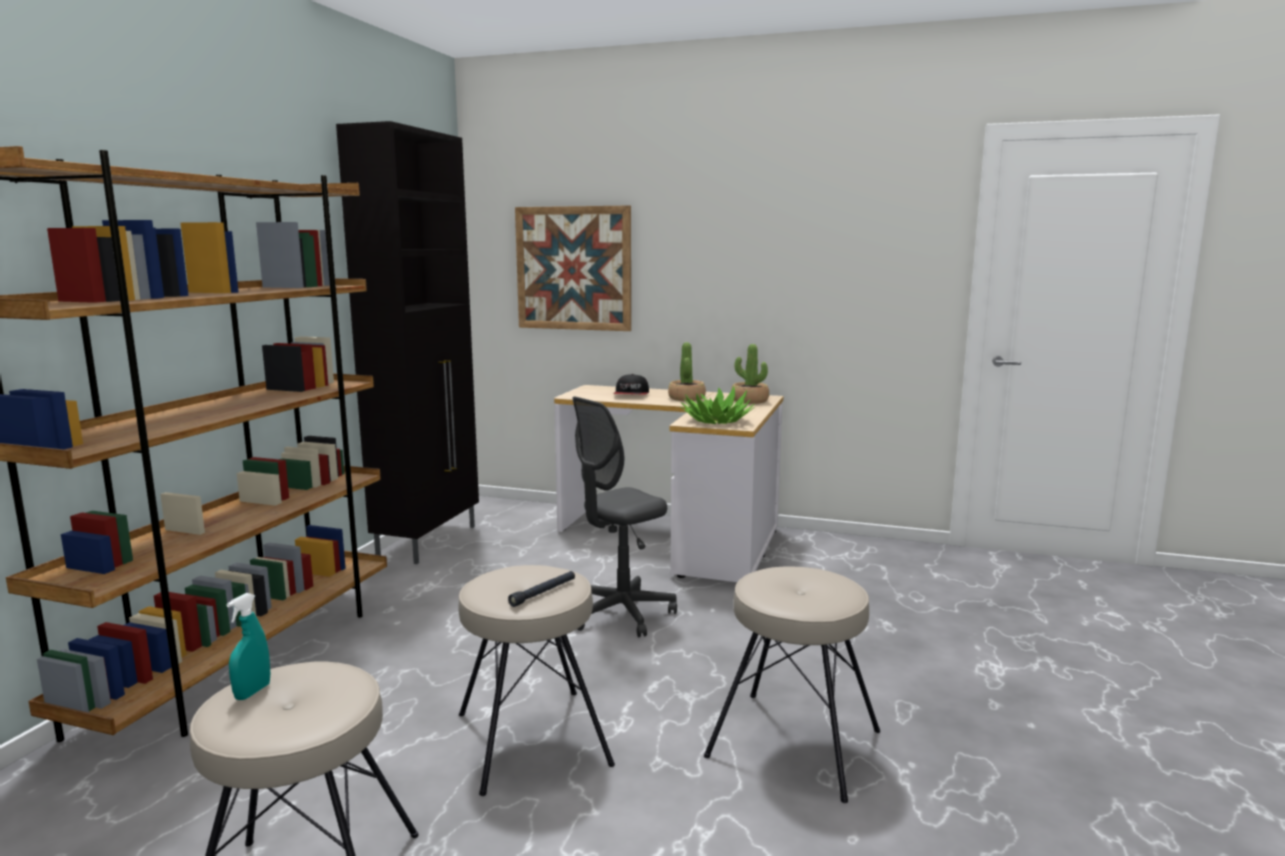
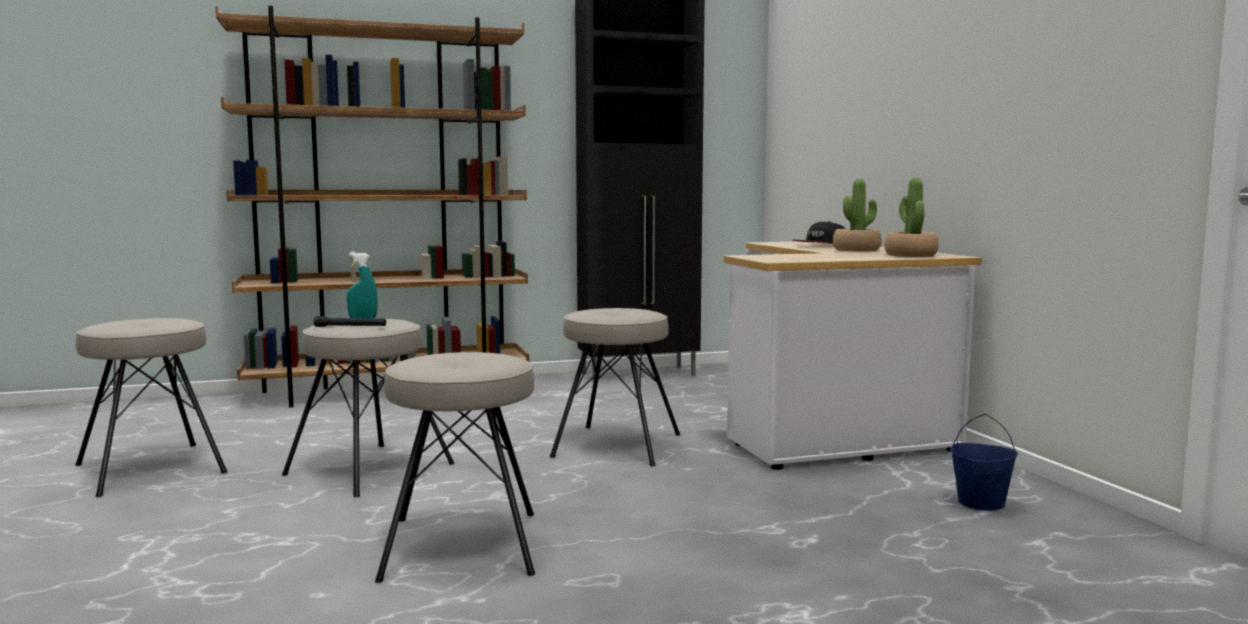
camera: 55 degrees right, 5 degrees down
turquoise spray bottle [226,593,270,700] -> turquoise spray bottle moved to [347,253,377,318]
picture [515,206,631,331] -> none
grey office chair [572,396,677,637] -> beige stool [550,308,680,466]
potted plant [680,386,755,424] -> none
none -> blue bucket [950,414,1018,511]

